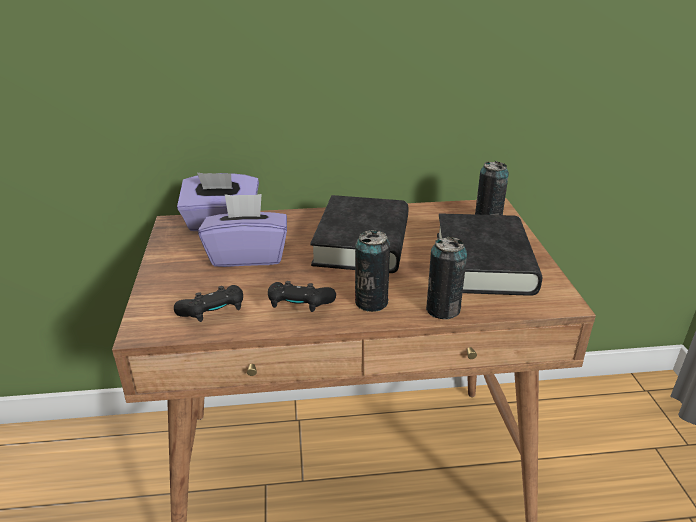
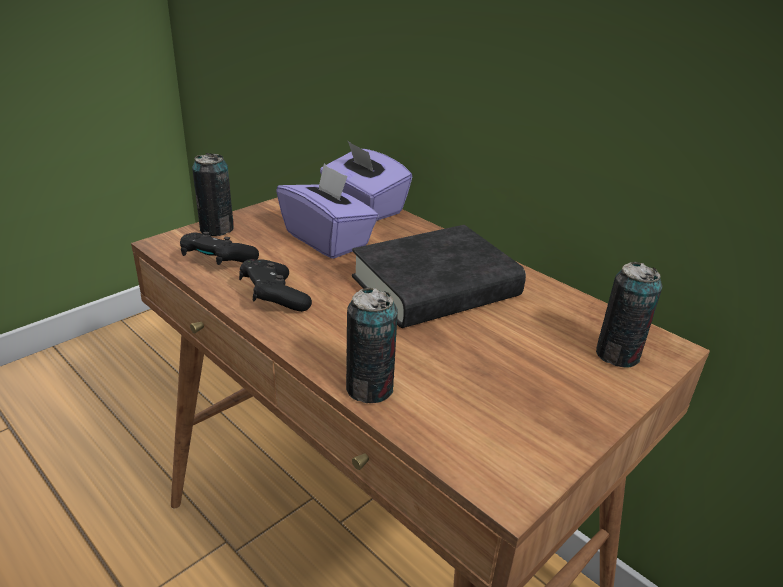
camera: 50 degrees right, 0 degrees up
can [355,230,391,312] -> can moved to [192,153,234,236]
black book [437,213,542,296] -> none

